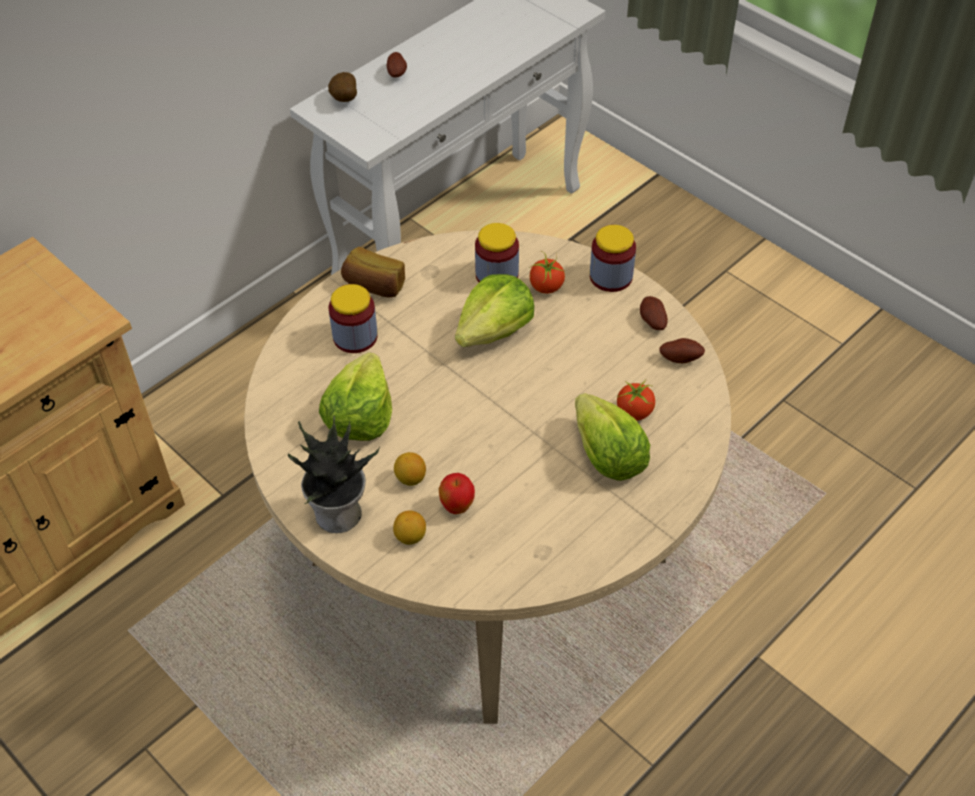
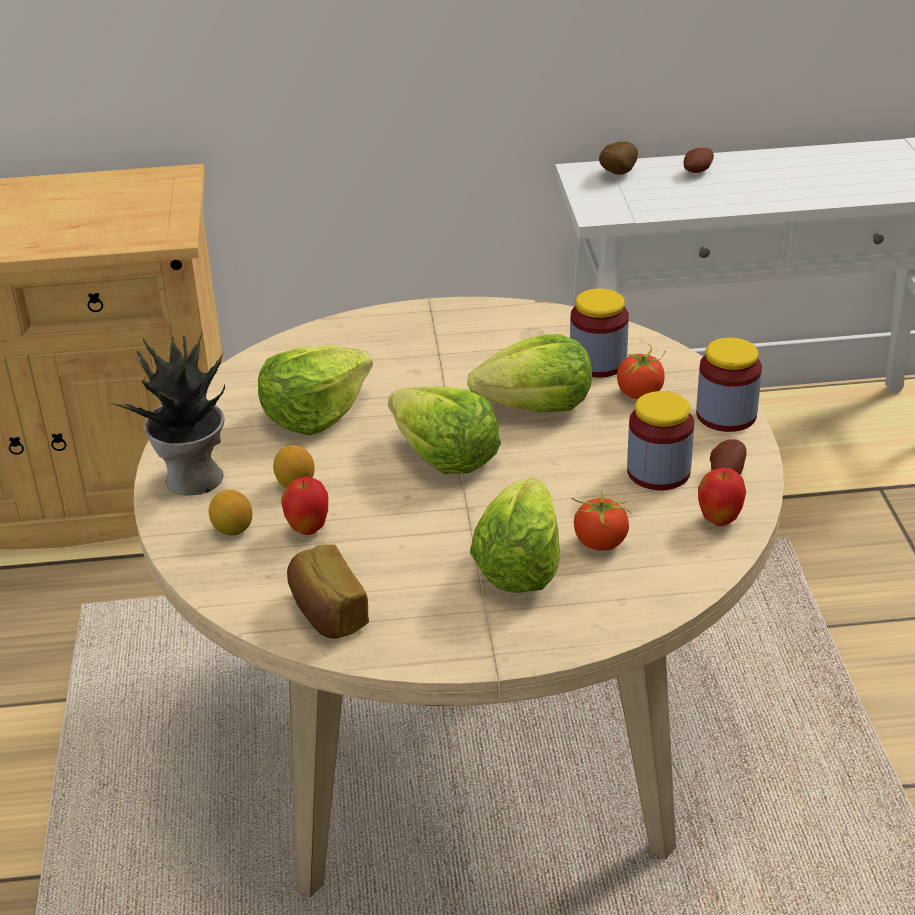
camera: 40 degrees right, 15 degrees down
jar [328,284,378,353] -> jar moved to [627,391,694,490]
bread [341,247,405,298] -> bread moved to [287,544,369,639]
potato [659,338,705,363] -> apple [698,468,746,526]
none -> lettuce [388,386,501,475]

